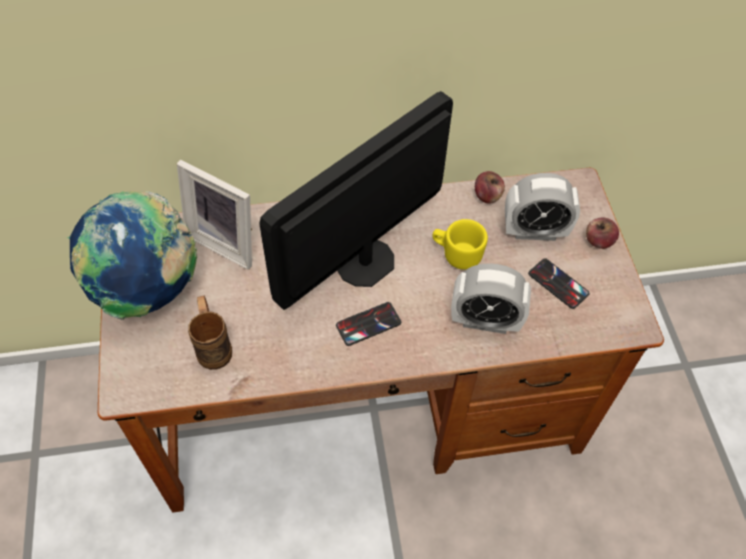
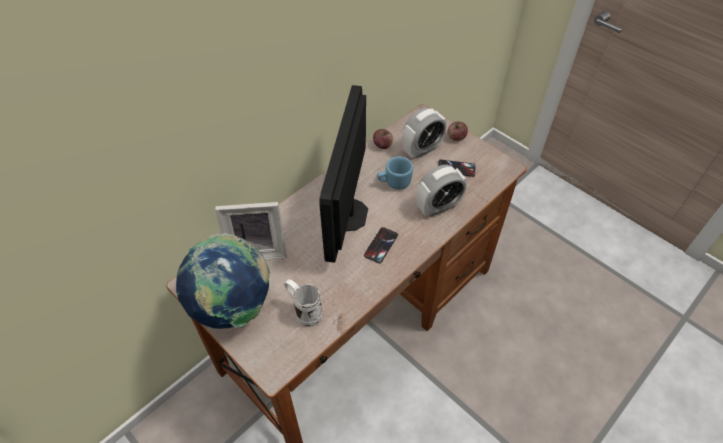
camera: 35 degrees left, 5 degrees down
brown mug [188,296,232,370] -> white mug [284,279,322,327]
yellow mug [432,219,488,270] -> blue mug [377,156,413,190]

